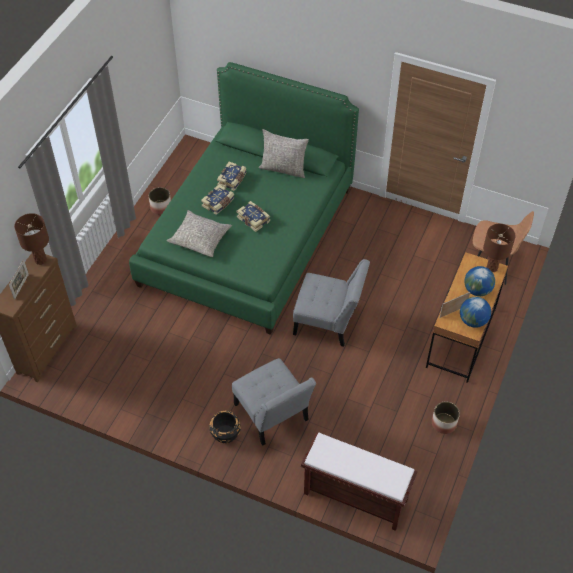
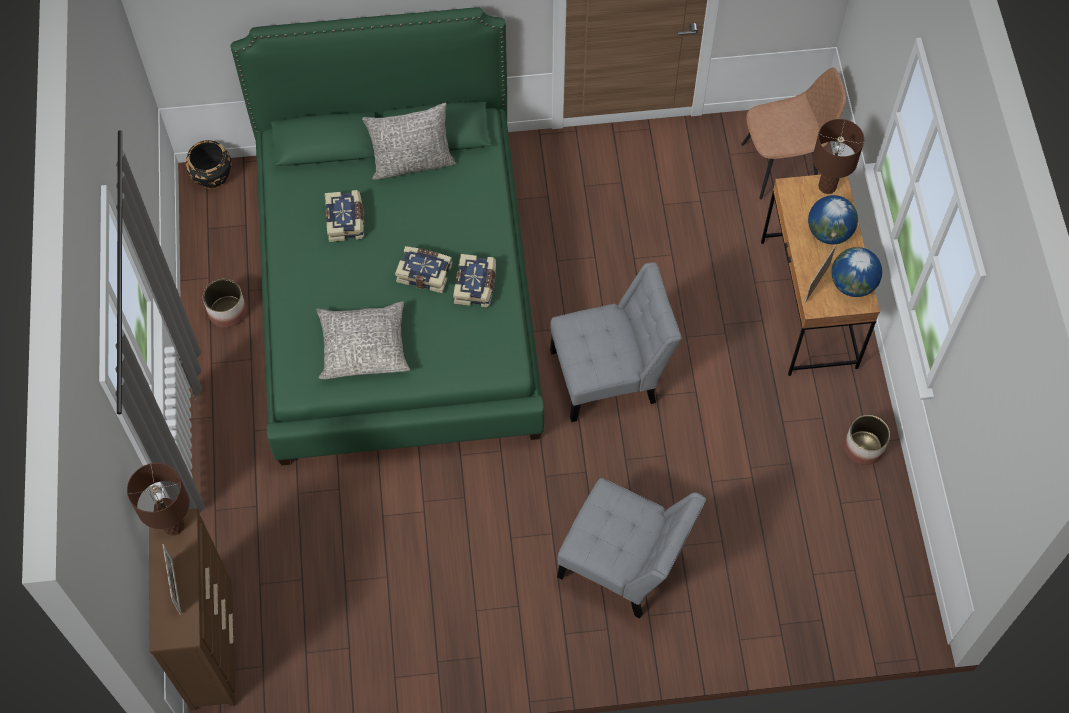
camera: 30 degrees left, 10 degrees up
book [201,184,234,215] -> book moved to [453,254,496,308]
black planter [209,411,241,444] -> black planter moved to [186,140,232,189]
brown bench [301,433,417,531] -> none

